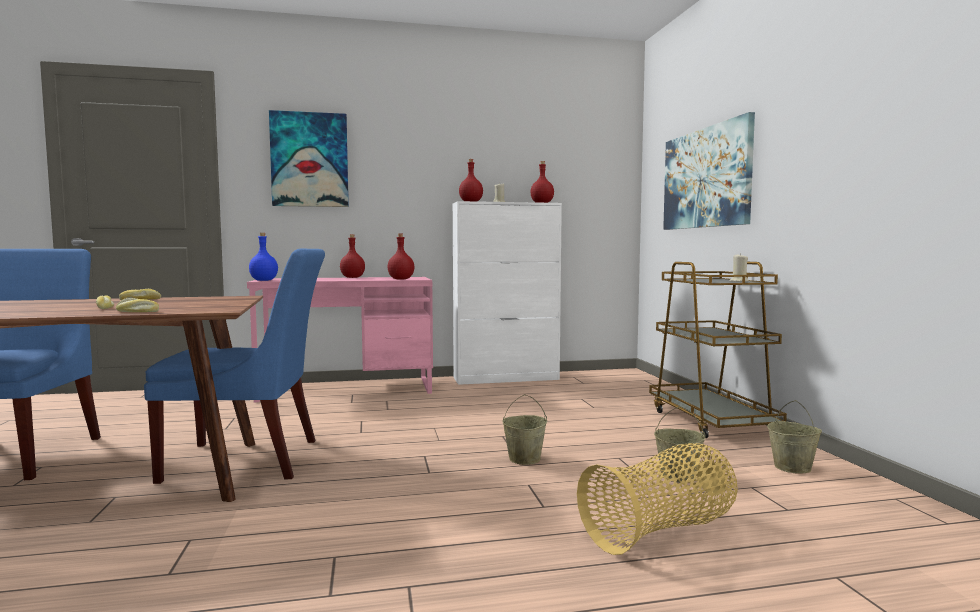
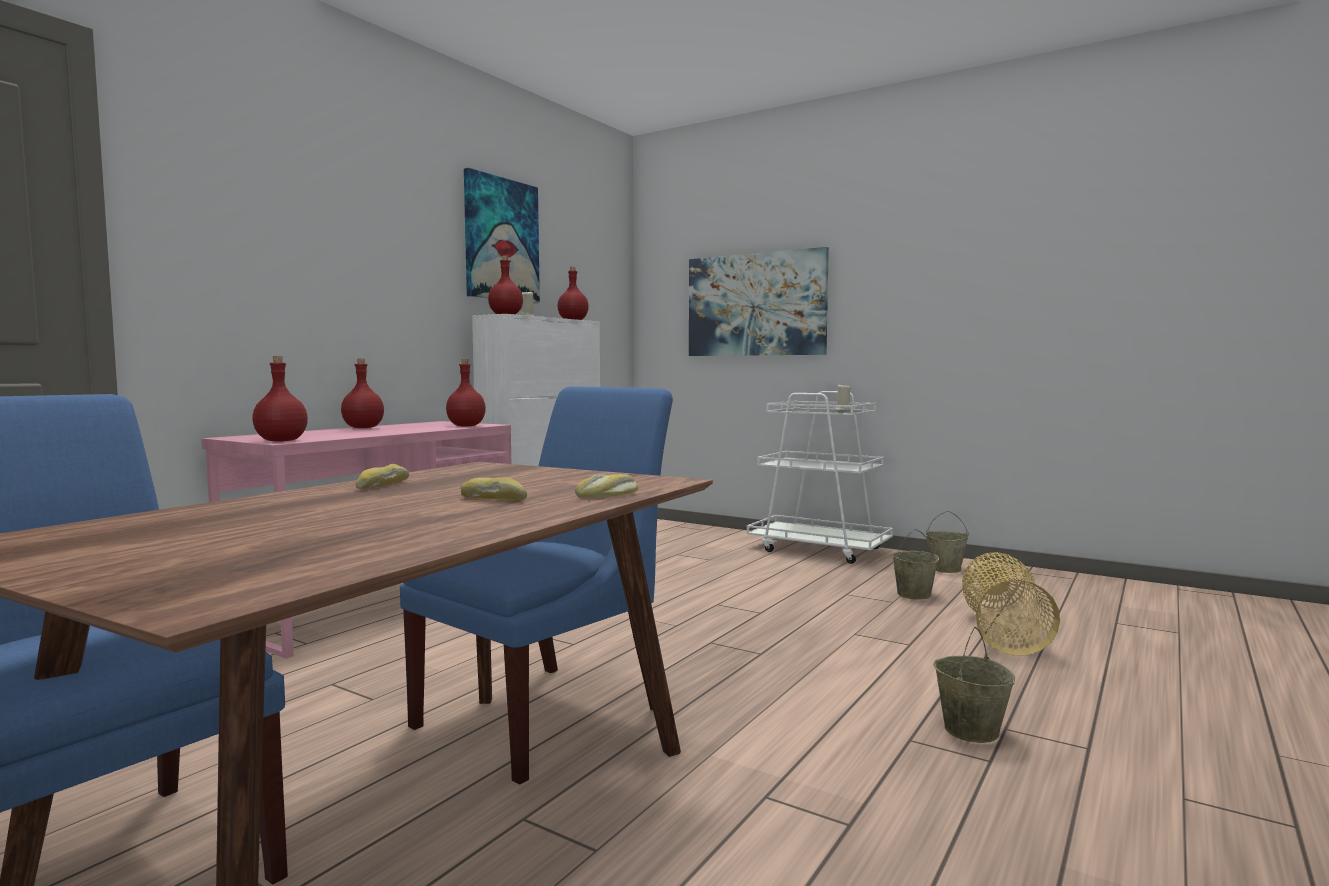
camera: 45 degrees left, 0 degrees up
blue bottle [249,233,278,281] -> red bottle [252,356,308,442]
picture [269,110,349,207] -> picture moved to [464,168,540,303]
beige bucket [502,394,547,465] -> beige bucket moved to [934,627,1015,743]
brown cart [649,262,787,438] -> white cart [747,391,893,564]

